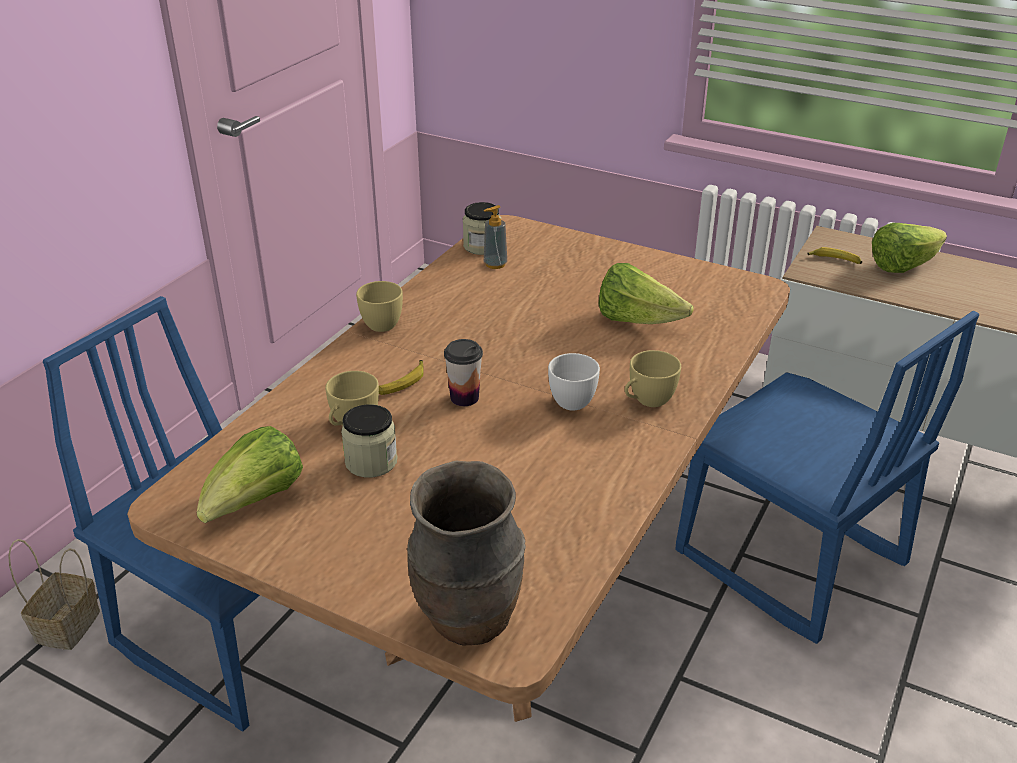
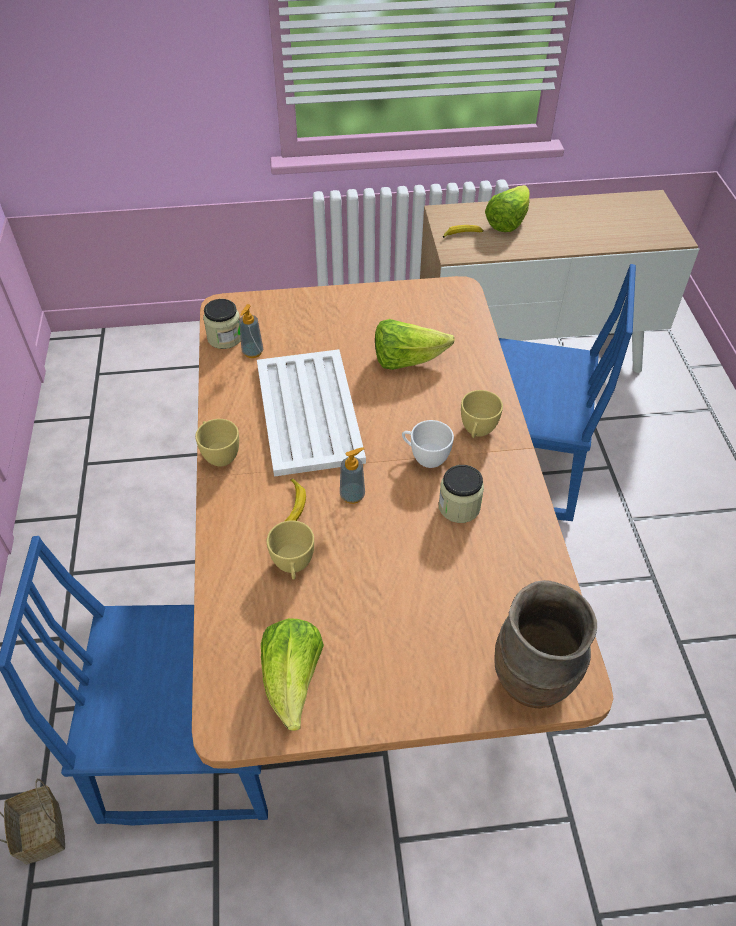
camera: 35 degrees left, 15 degrees up
jar [341,404,397,478] -> jar moved to [439,465,484,523]
cup [444,339,483,406] -> soap dispenser [340,447,365,504]
none -> white tray [257,349,366,477]

